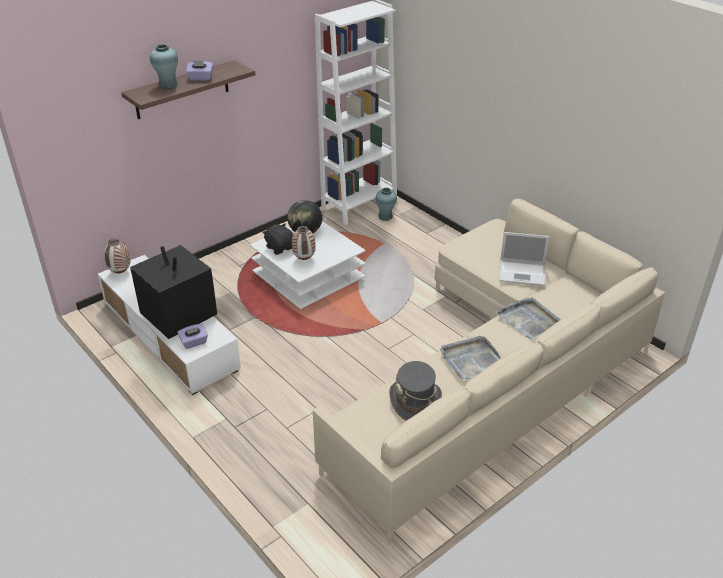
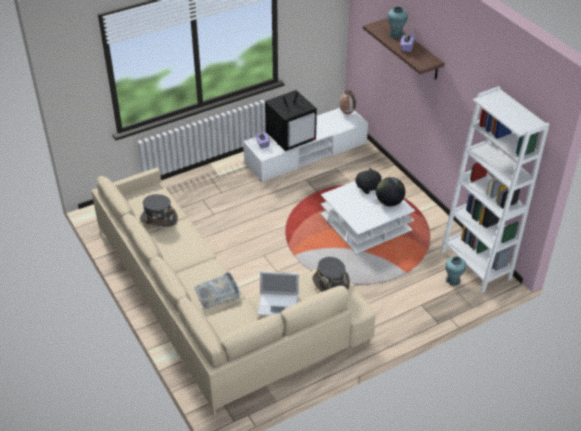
camera: 100 degrees right, 5 degrees up
vase [292,226,316,260] -> none
grey tray [440,336,501,380] -> none
laptop [499,232,549,286] -> laptop turned 105 degrees counterclockwise [257,271,299,316]
none -> grey hat [312,257,350,292]

